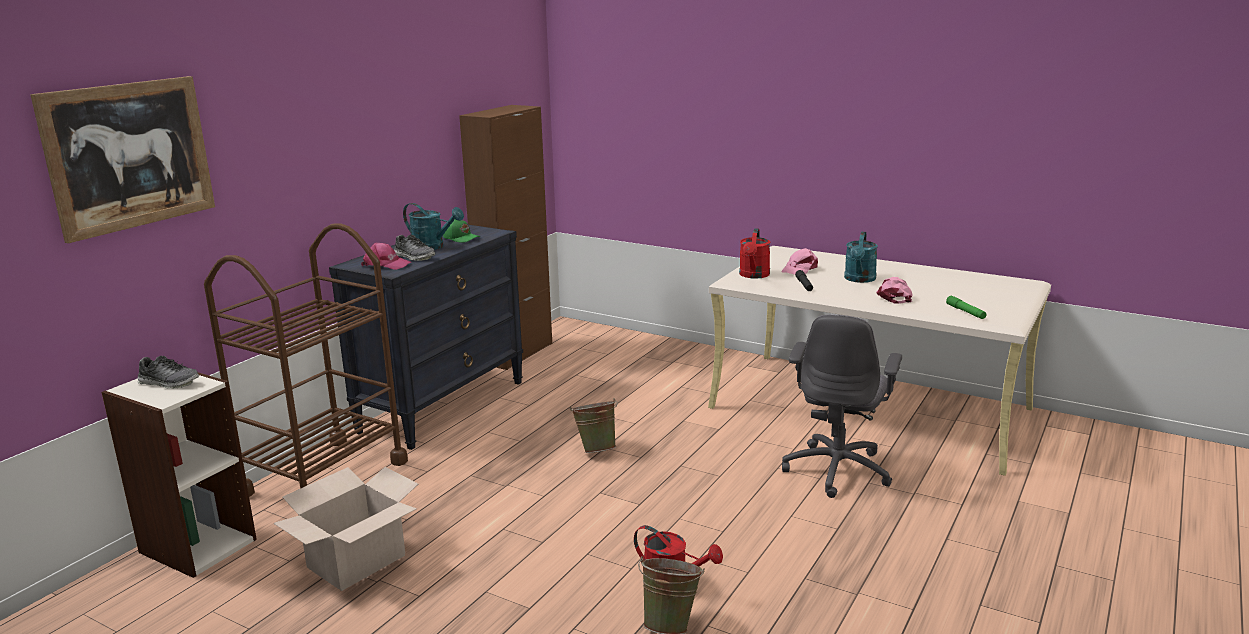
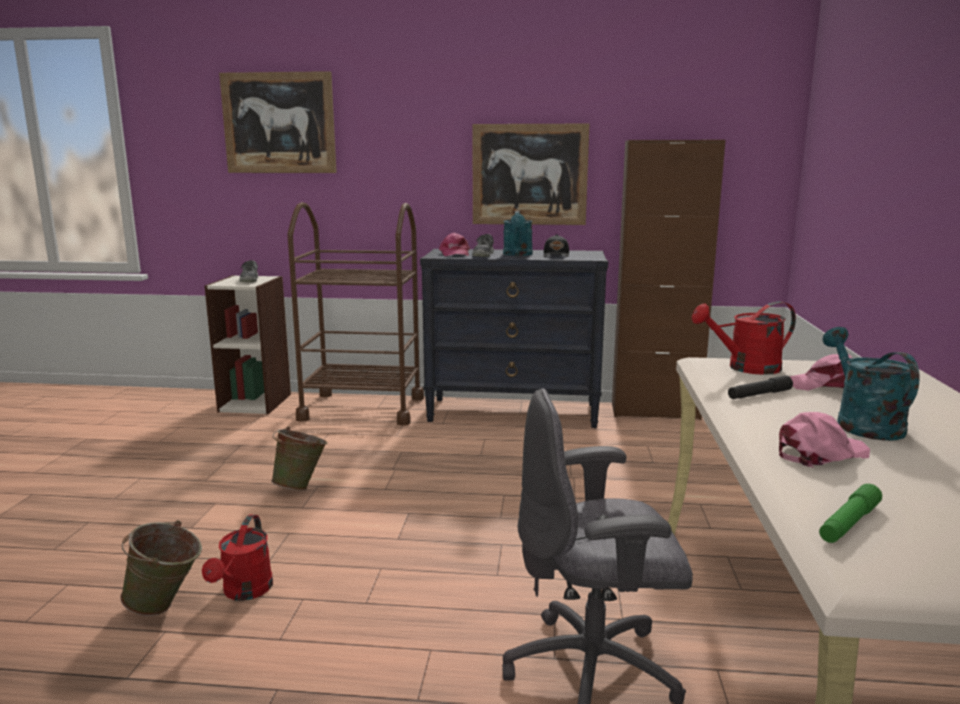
camera: 65 degrees right, 5 degrees down
cardboard box [273,467,418,591] -> none
green cap [443,219,480,243] -> black cap [544,234,569,257]
green bucket [570,398,618,453] -> green bucket moved to [271,427,327,490]
turquoise watering can [844,232,878,283] -> turquoise watering can turned 90 degrees clockwise [822,327,920,441]
none -> picture [472,124,589,225]

